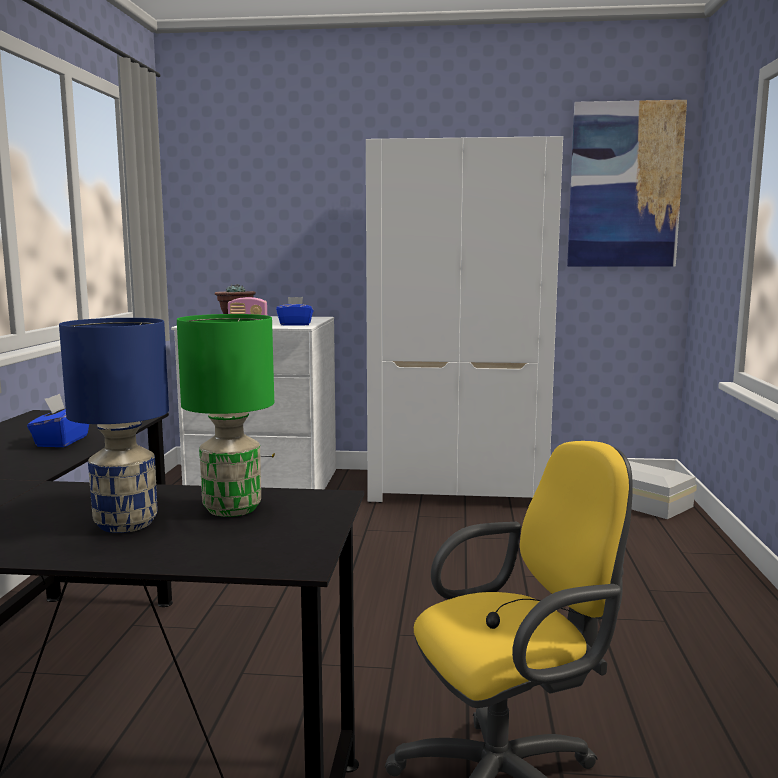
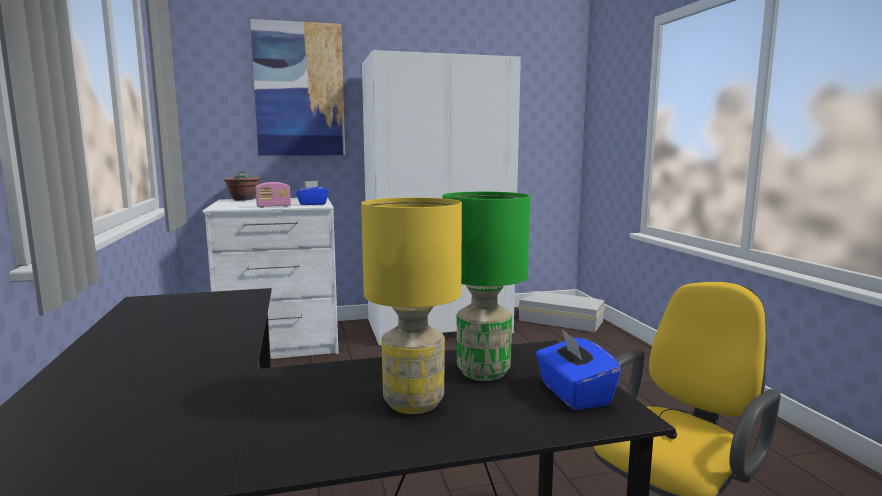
camera: 20 degrees left, 0 degrees up
blue tissue box [27,393,89,447] -> blue tissue box moved to [536,328,621,410]
blue table lamp [59,318,169,533] -> yellow table lamp [361,197,462,414]
picture [567,100,687,267] -> picture moved to [250,19,345,156]

